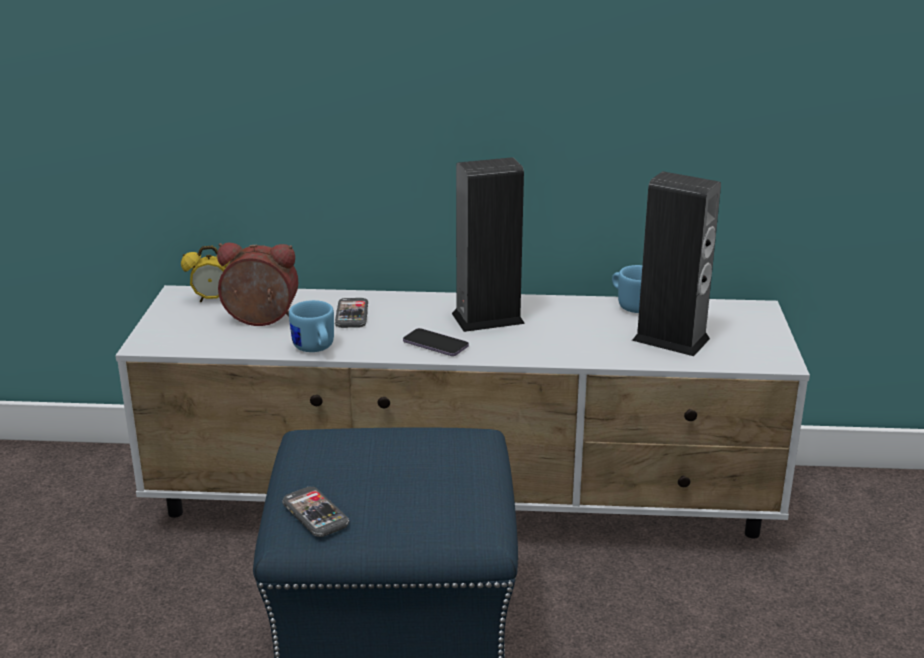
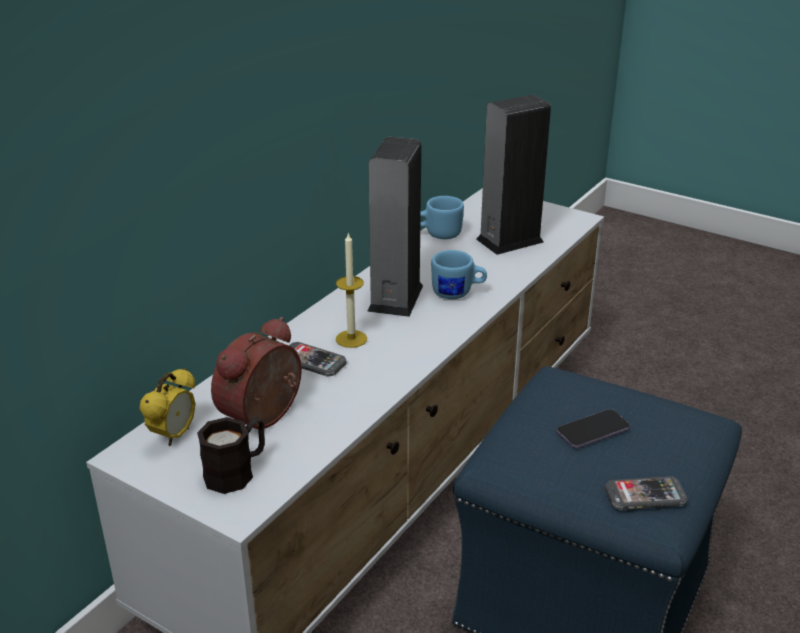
camera: 60 degrees left, 5 degrees up
blue mug [289,300,334,352] -> blue mug moved to [431,250,487,299]
phone [403,328,469,356] -> phone moved to [556,409,630,448]
none -> black mug [197,417,265,494]
none -> candle [336,232,367,348]

